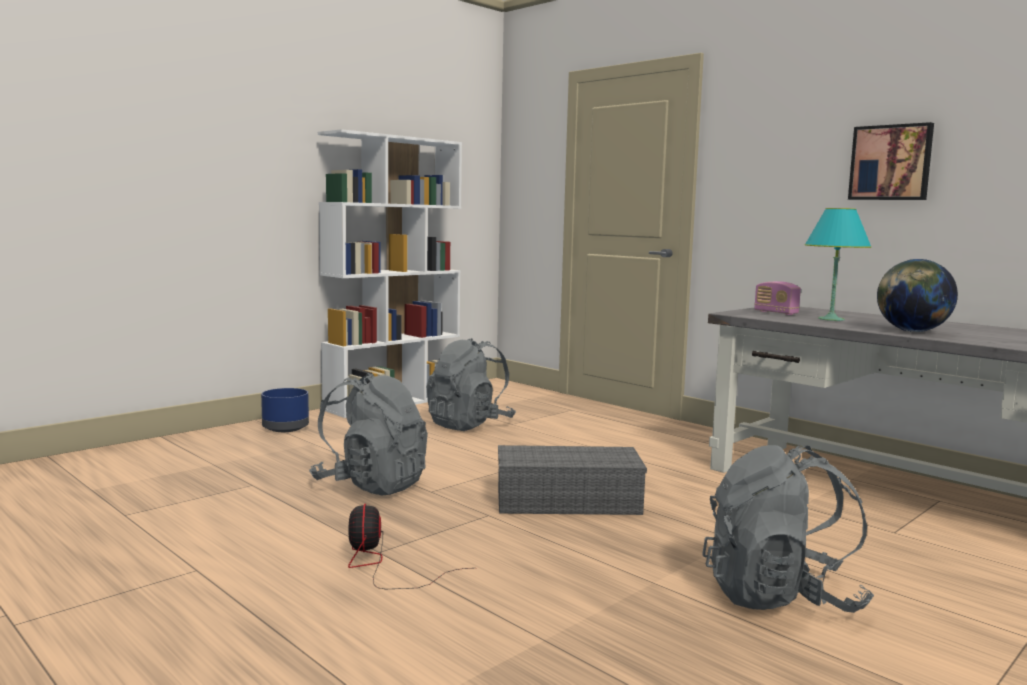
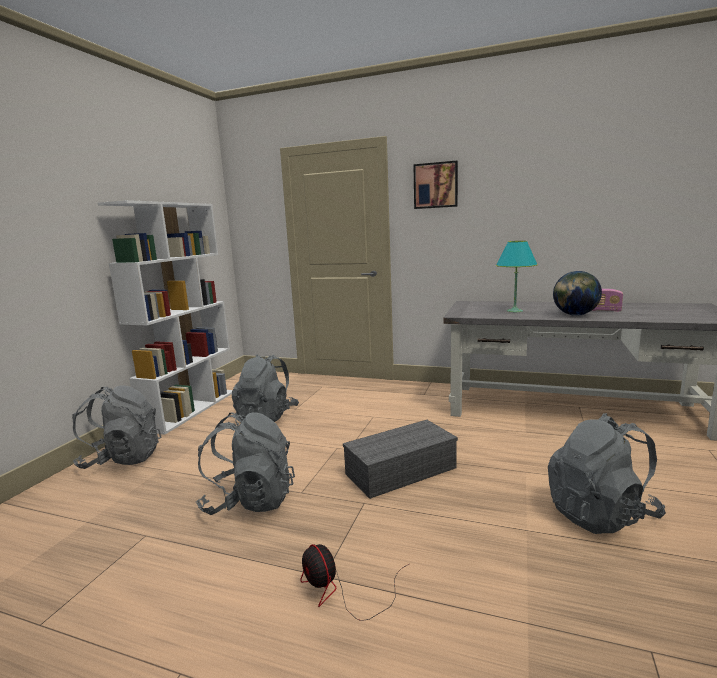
camera: 25 degrees left, 5 degrees up
blue planter [261,388,309,432] -> grey backpack [72,385,161,469]
radio [754,281,801,315] -> radio moved to [592,289,623,312]
picture [848,122,934,200] -> picture moved to [413,161,458,209]

